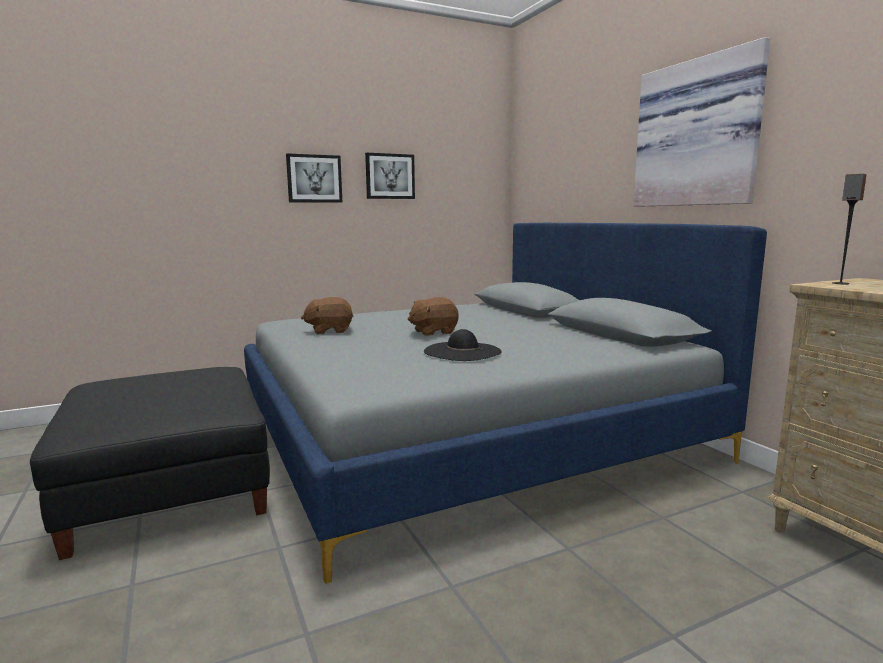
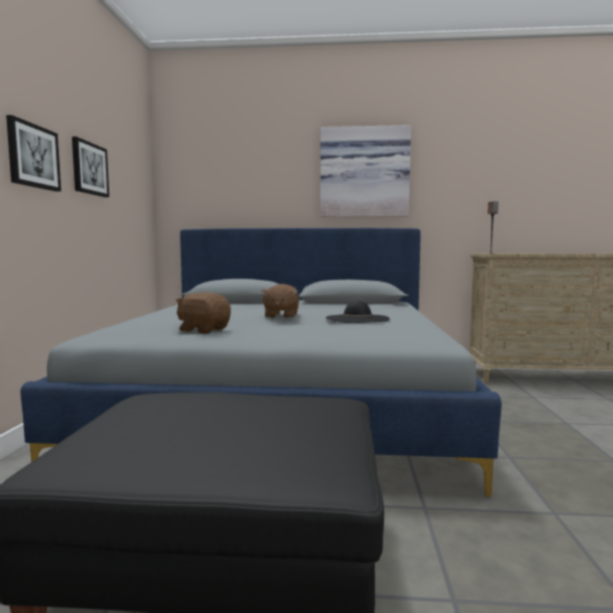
camera: 60 degrees left, 5 degrees down
brown plush toy [301,297,353,335] -> brown plush toy turned 105 degrees clockwise [176,292,231,334]

